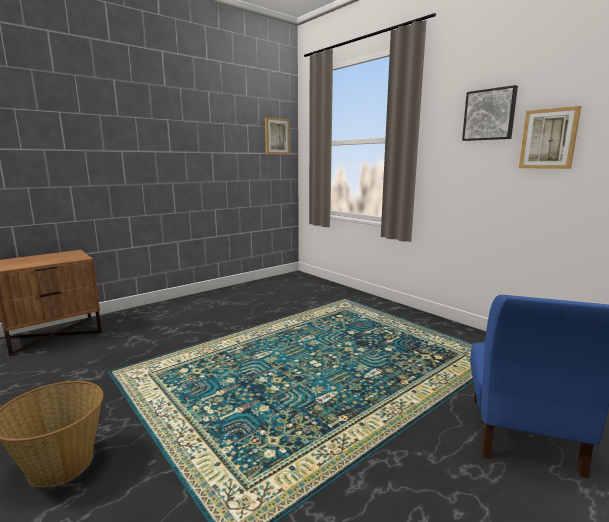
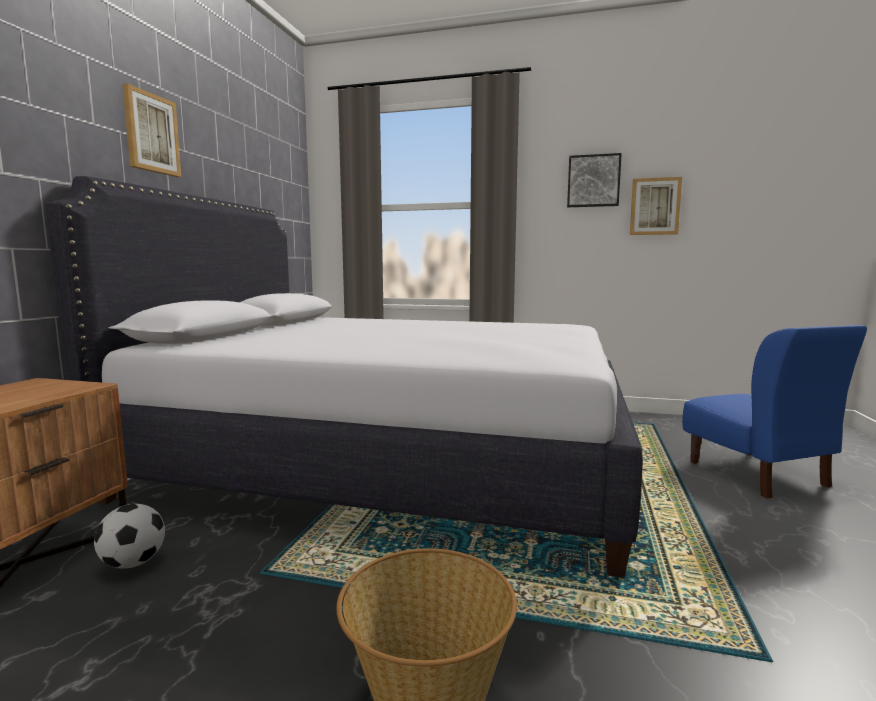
camera: 35 degrees left, 5 degrees down
picture [265,117,290,154] -> picture moved to [122,83,181,177]
none -> white bed [45,176,643,578]
none -> football [94,504,165,569]

